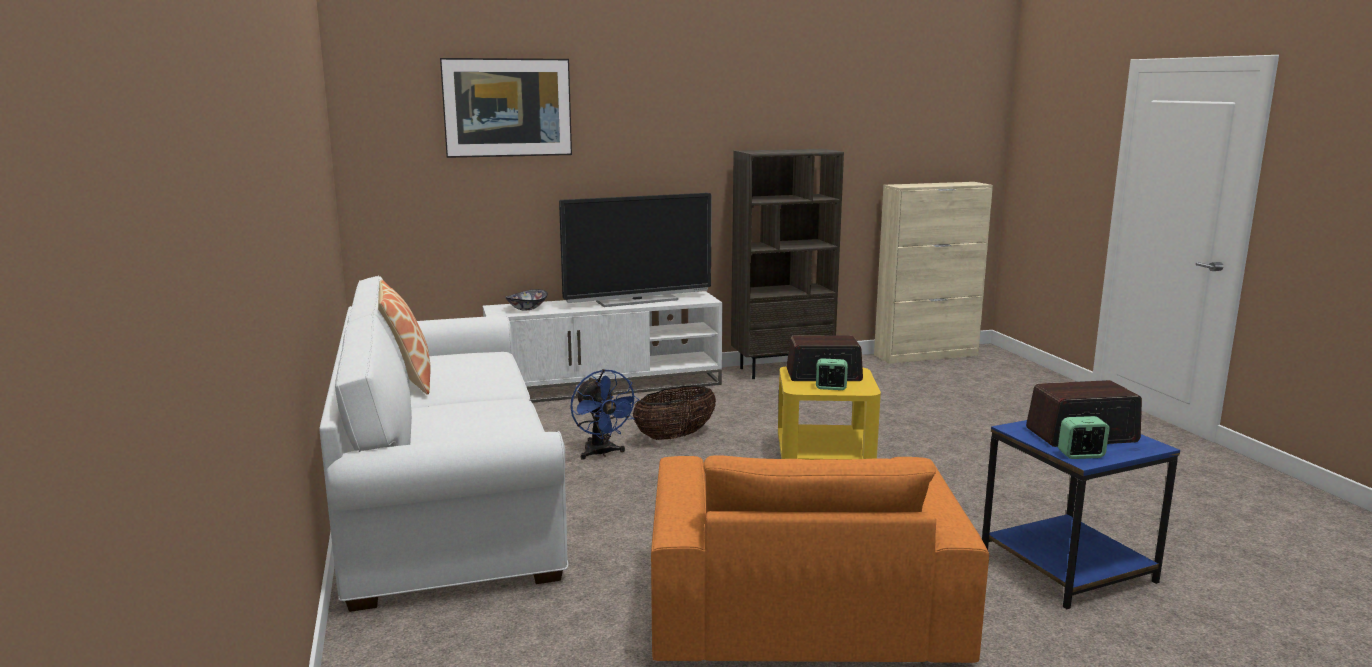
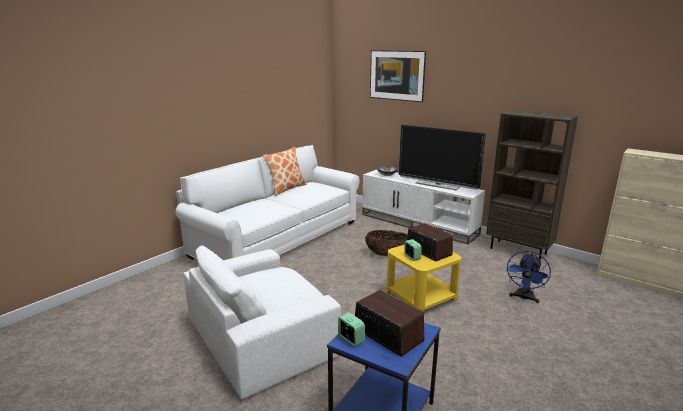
camera: 55 degrees right, 5 degrees up
blue fan [570,369,639,460] -> blue fan moved to [506,251,551,303]
orange armchair [651,455,989,663] -> white armchair [183,245,341,399]

